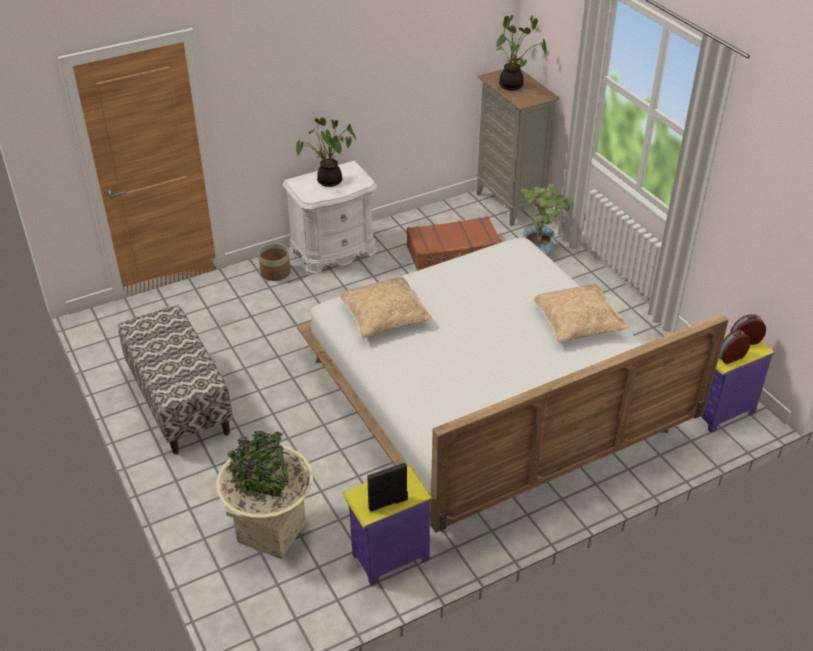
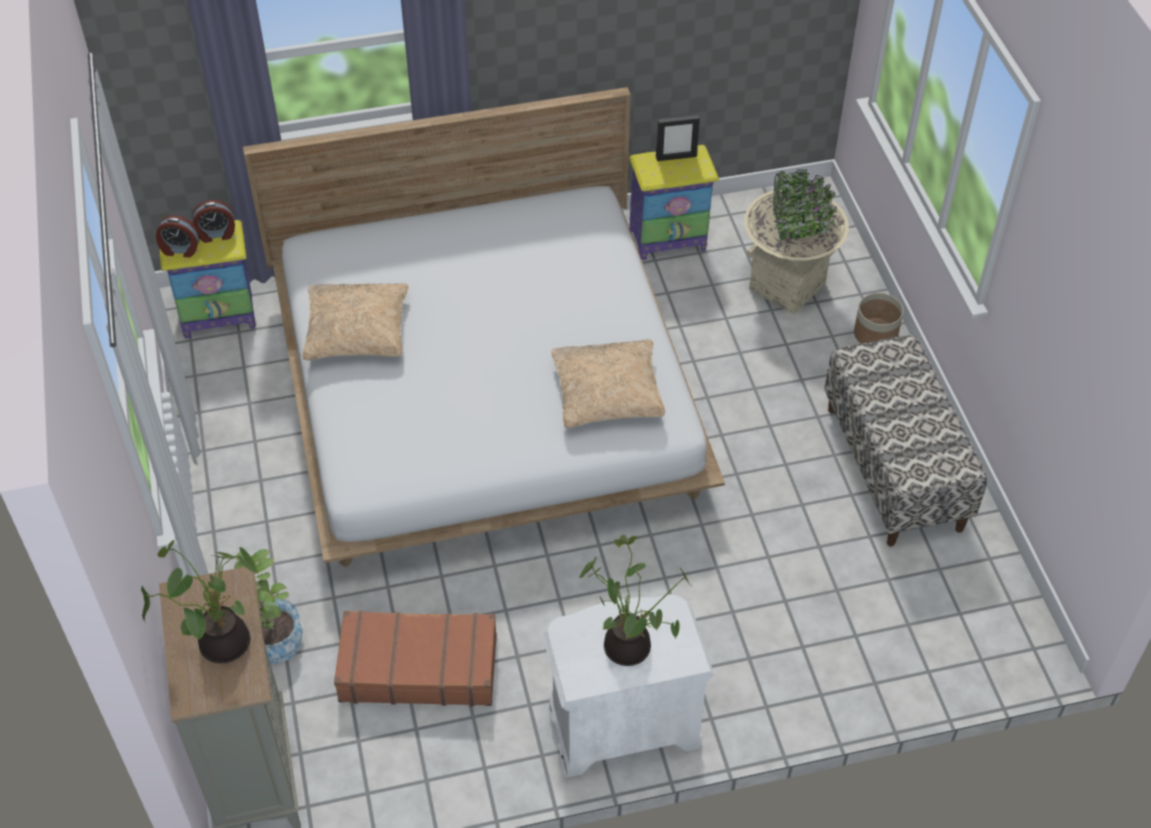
camera: 165 degrees left, 10 degrees up
planter [258,243,290,281] -> planter moved to [854,293,903,344]

